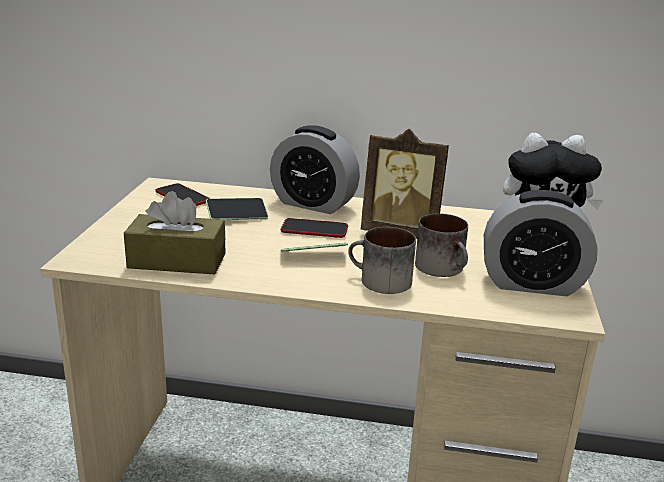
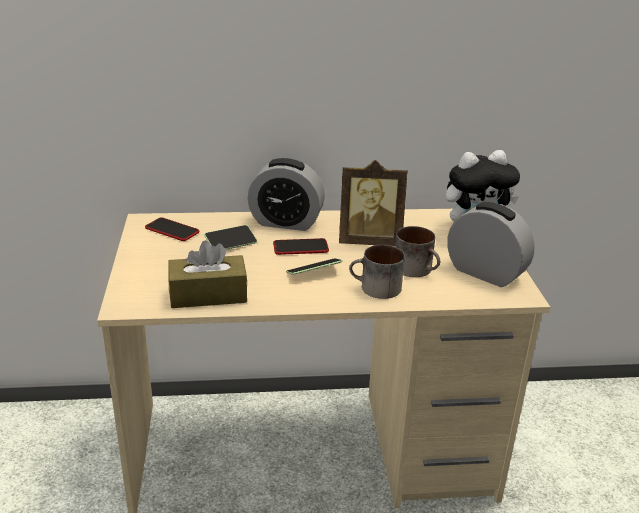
camera: 15 degrees left, 5 degrees up
alarm clock [484,190,598,296] -> alarm clock turned 135 degrees counterclockwise [447,202,535,287]

